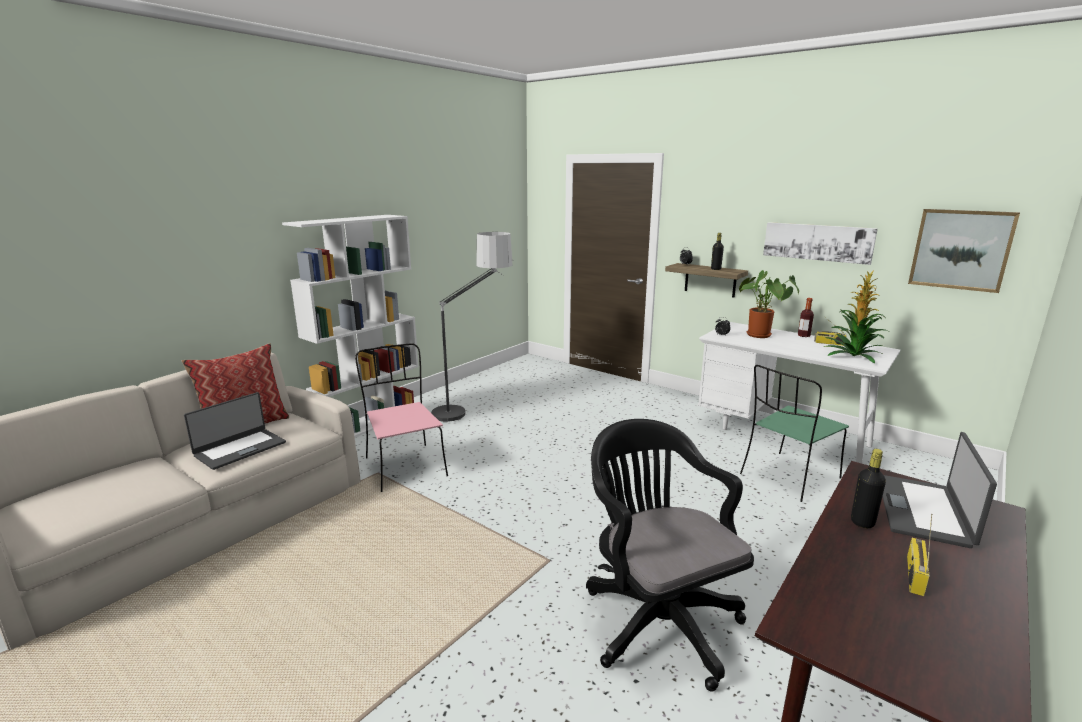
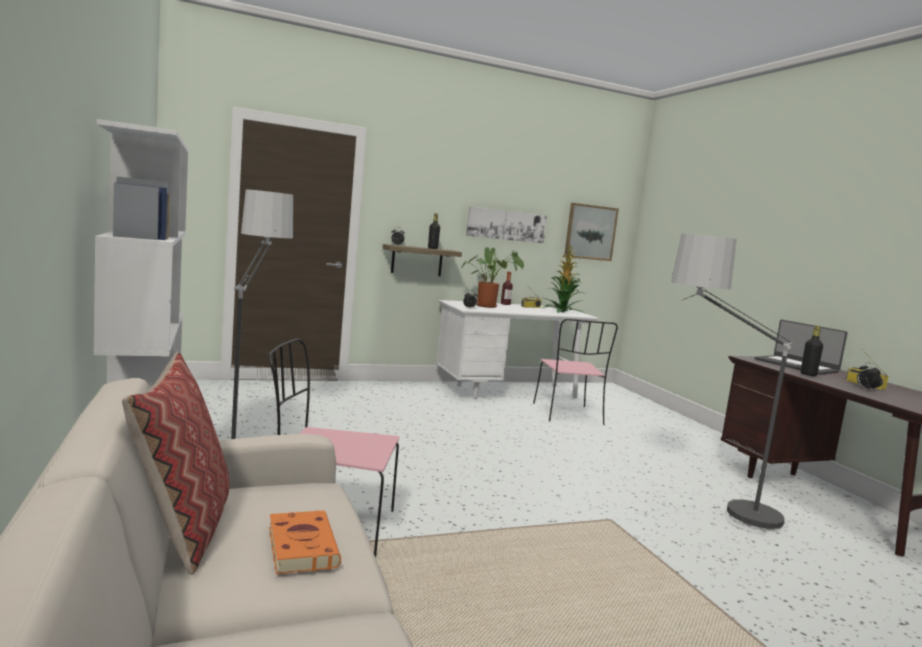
camera: 60 degrees left, 10 degrees down
laptop [184,392,286,470] -> orange book [269,511,341,574]
black office chair [586,419,754,692] -> floor lamp [671,234,792,534]
green chair [740,365,849,502] -> pink chair [533,319,618,425]
none -> alarm clock [857,363,881,390]

